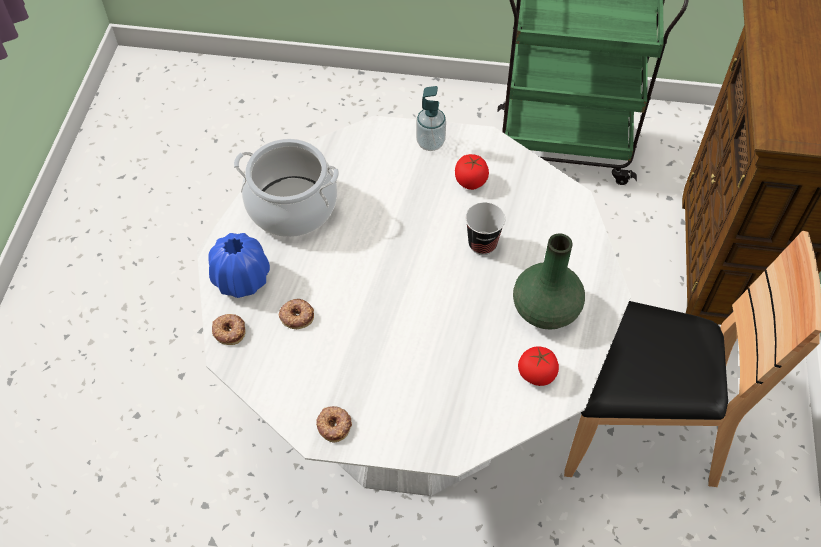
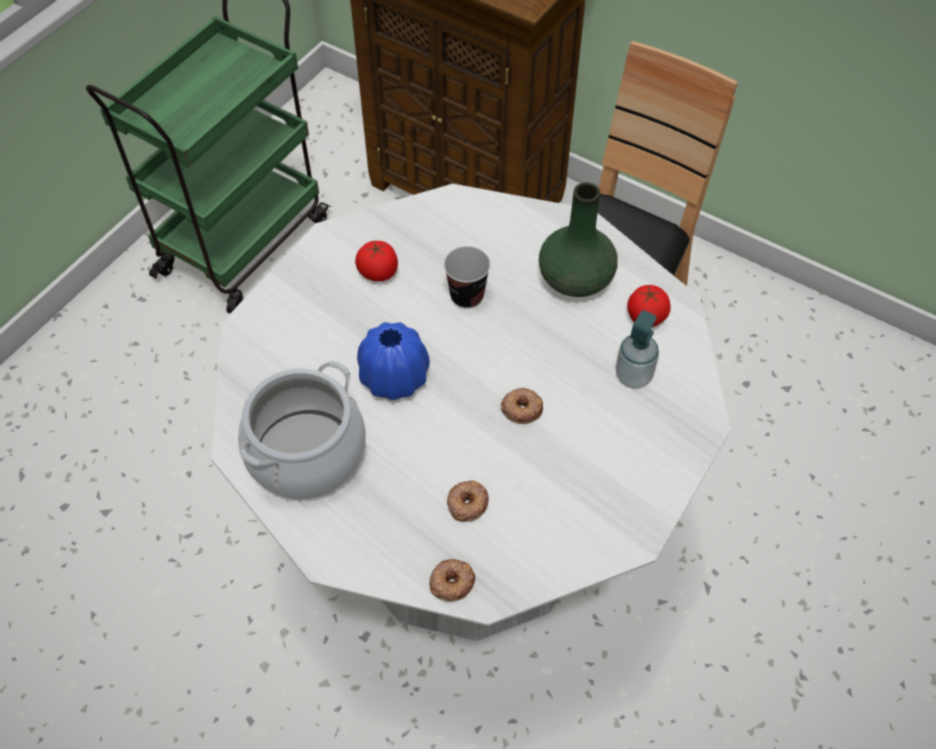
camera: 65 degrees left, 0 degrees up
blue vase [208,233,270,298] -> blue vase moved to [357,322,430,400]
donut [316,406,352,443] -> donut moved to [501,388,543,424]
soap dispenser [416,86,446,151] -> soap dispenser moved to [615,310,659,389]

